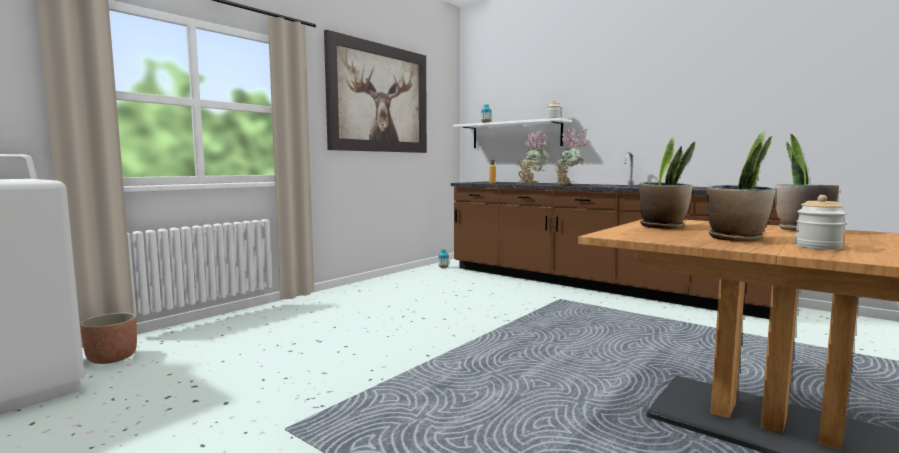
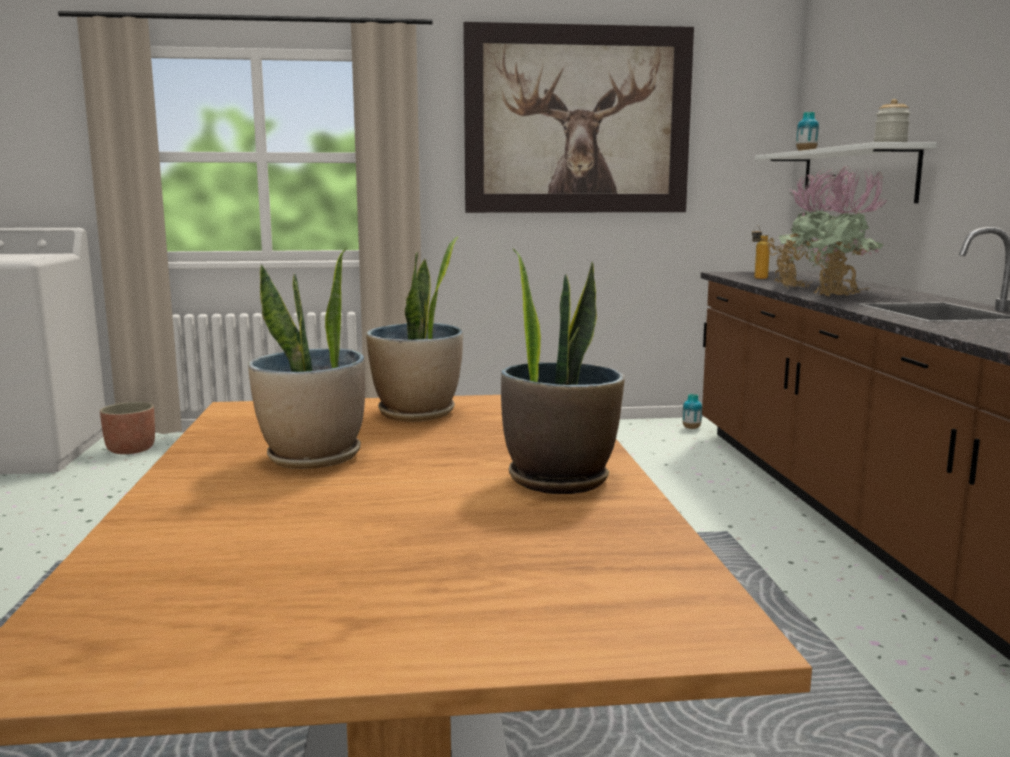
camera: 45 degrees right, 5 degrees up
jar [795,195,846,250] -> none

